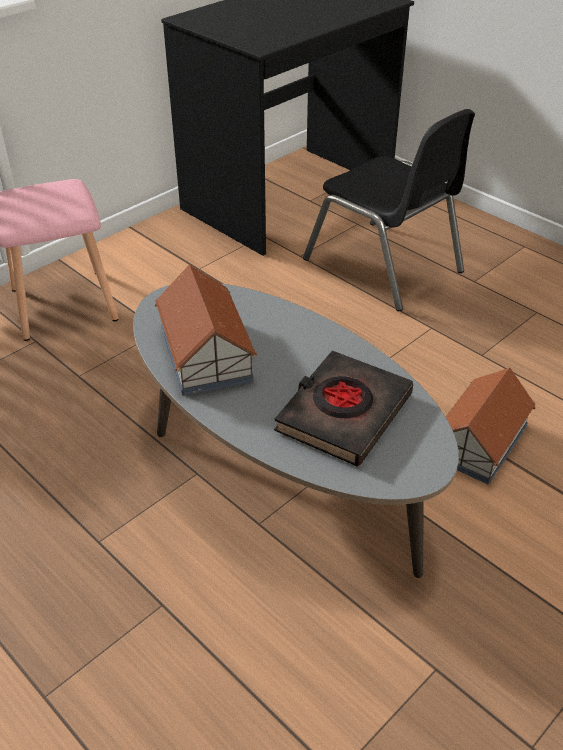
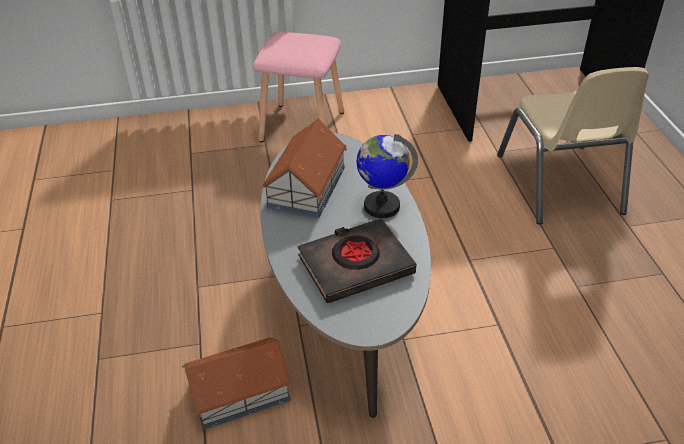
camera: 35 degrees right, 0 degrees up
black chair [303,109,475,311] -> beige chair [497,67,649,224]
toy house [446,368,536,485] -> toy house moved to [182,337,292,430]
none -> globe [356,134,418,218]

